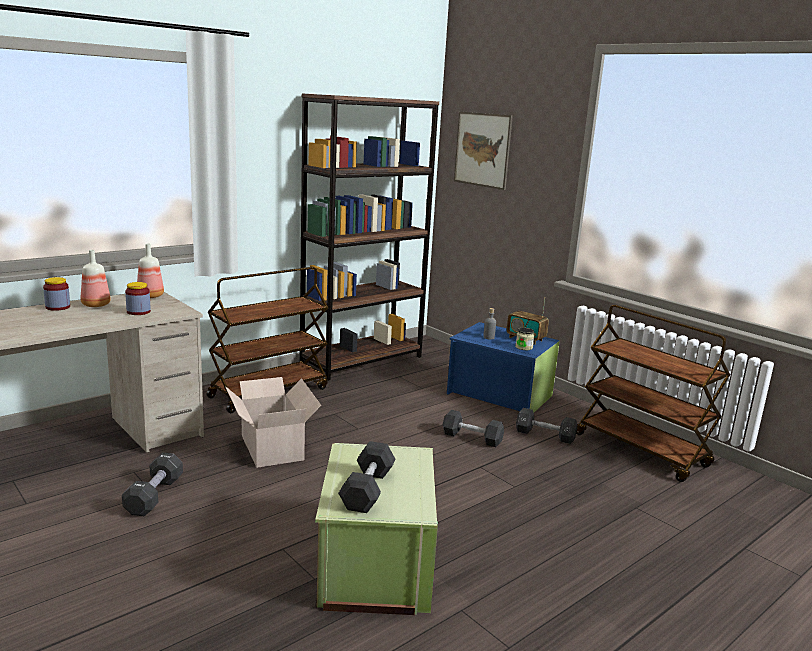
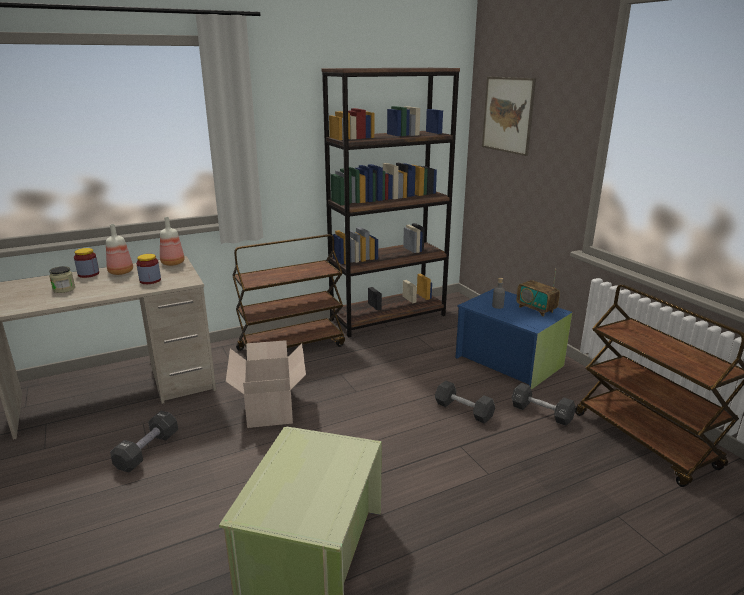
camera: 15 degrees right, 5 degrees up
black dumbbell [338,441,395,513] -> none
jar [515,328,534,350] -> jar moved to [49,266,75,293]

